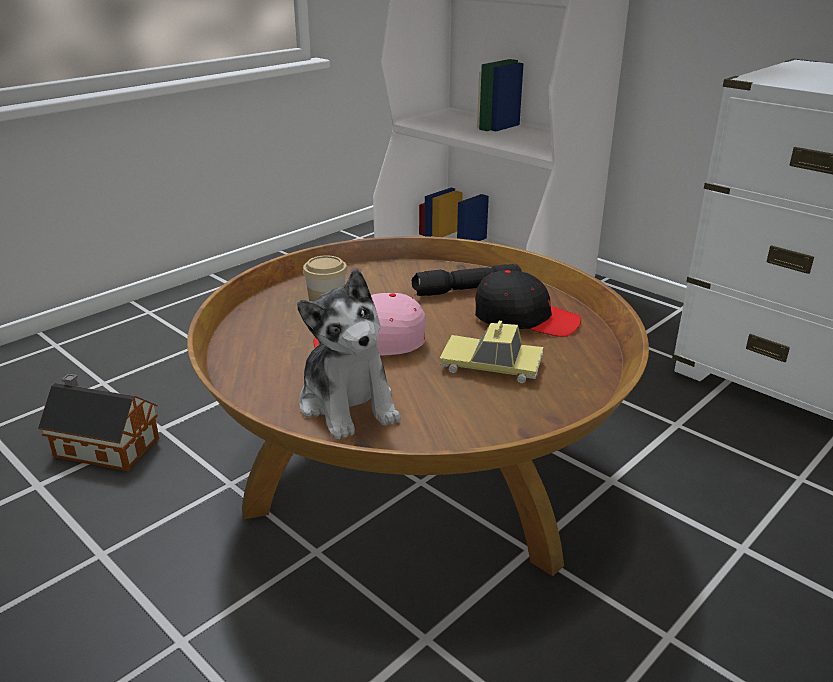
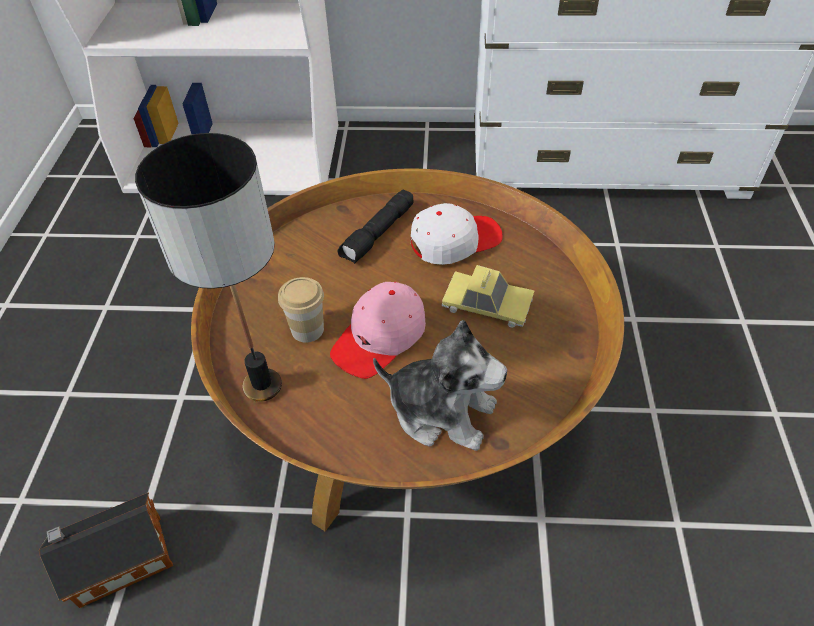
camera: 40 degrees left, 20 degrees up
toy car [440,321,543,383] -> toy car turned 135 degrees counterclockwise [442,265,535,328]
black cap [475,270,581,337] -> white cap [410,203,503,265]
none -> table lamp [135,133,282,402]

